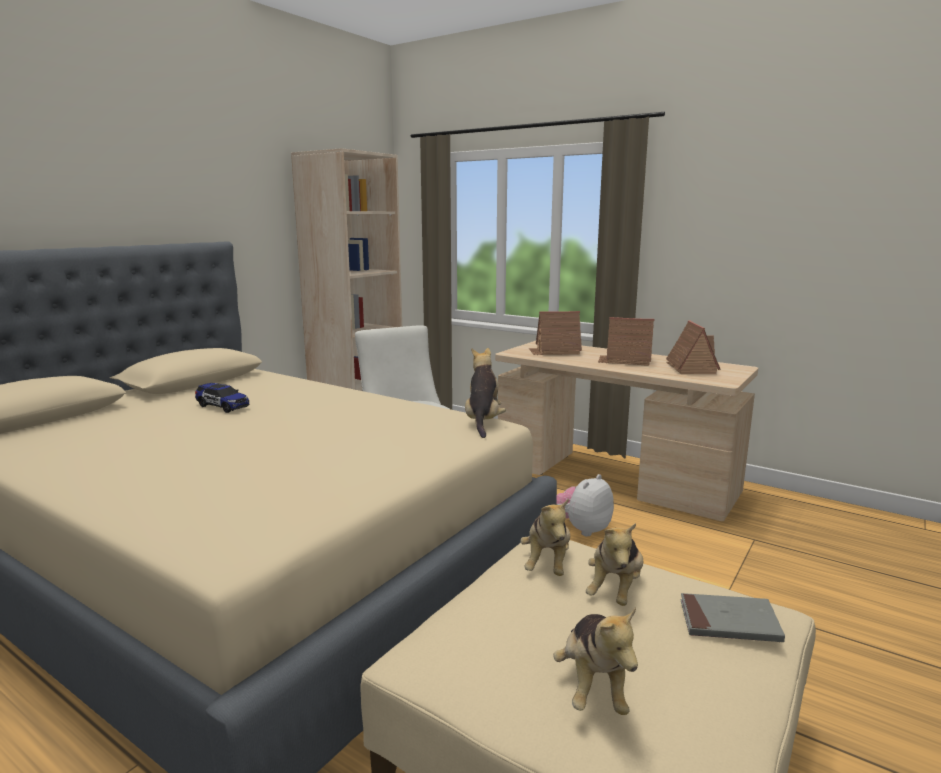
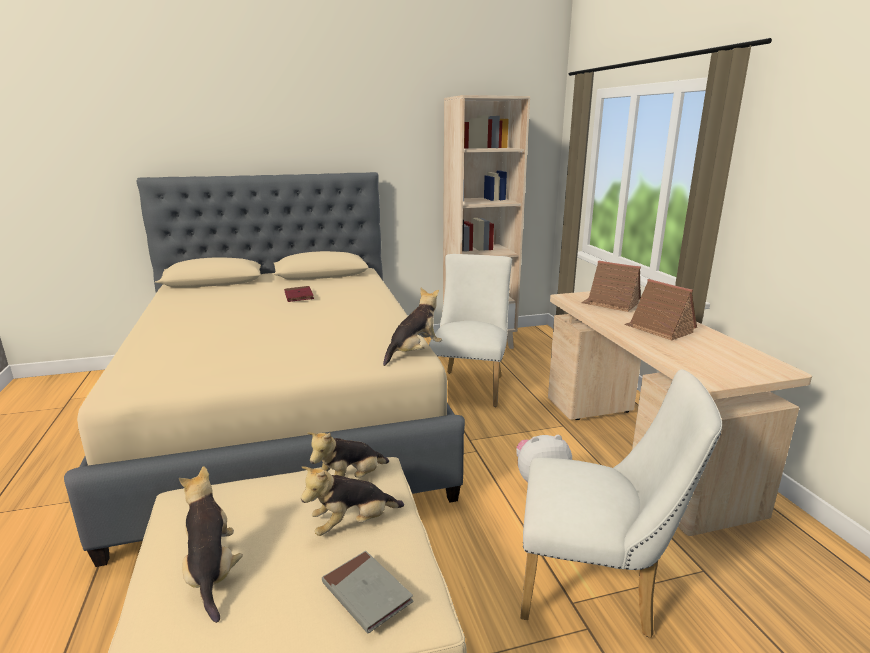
camera: 40 degrees right, 5 degrees up
toy car [195,383,250,413] -> red book [284,286,314,302]
plush toy [553,607,638,715] -> plush toy turned 120 degrees clockwise [179,466,243,623]
toy house [666,320,721,374] -> none
none -> white chair [520,370,722,638]

